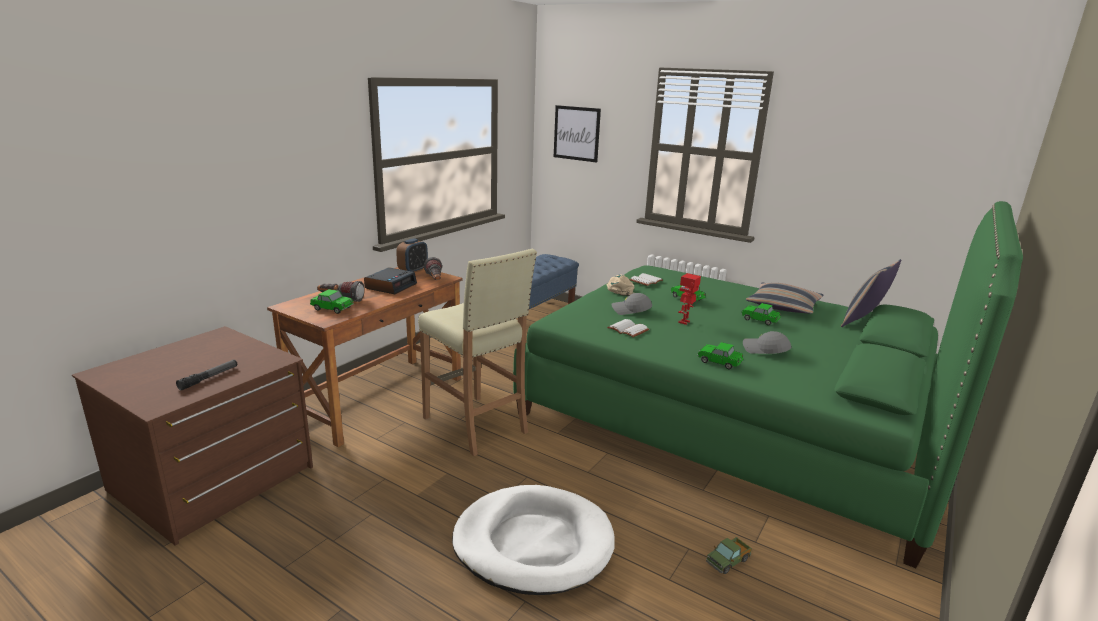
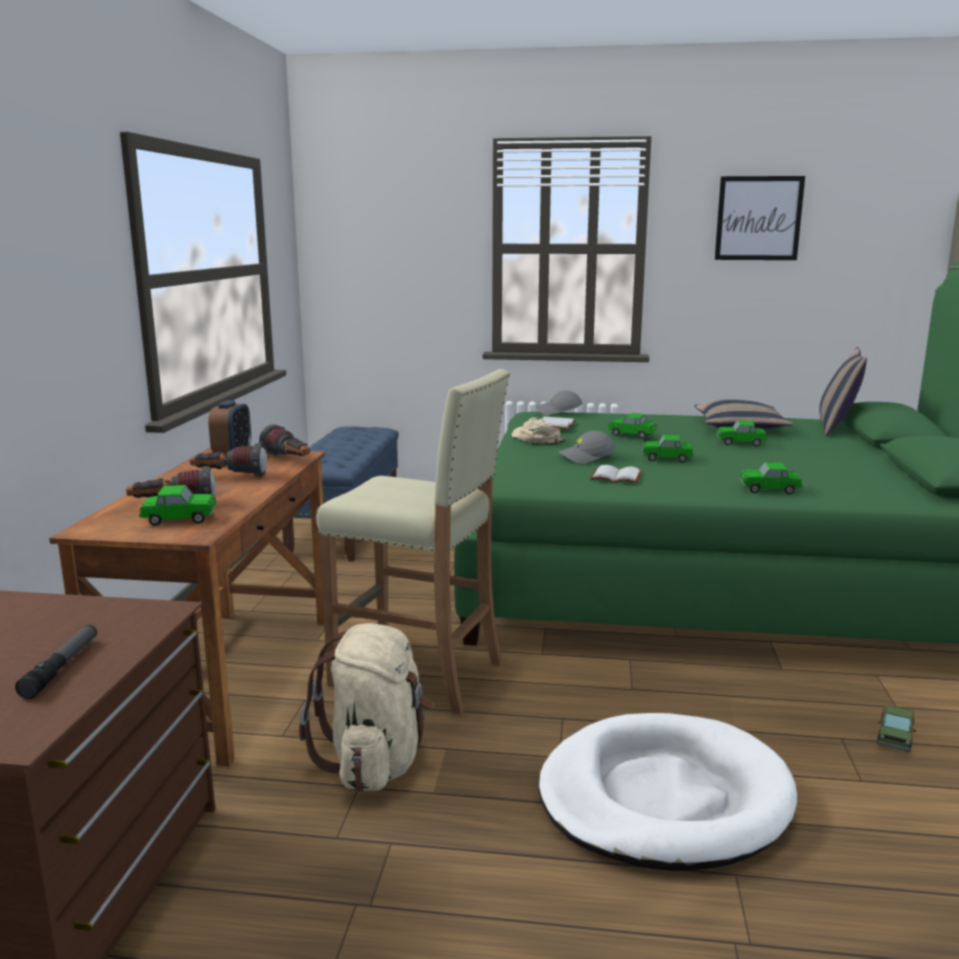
camera: 25 degrees left, 5 degrees down
alarm clock [364,267,417,294] -> flashlight [190,443,267,477]
picture [554,105,601,163] -> picture moved to [715,176,805,260]
toy robot [678,273,701,325] -> toy car [642,435,693,463]
grey cap [743,331,791,354] -> grey cap moved to [536,390,583,415]
none -> beige backpack [299,623,435,792]

